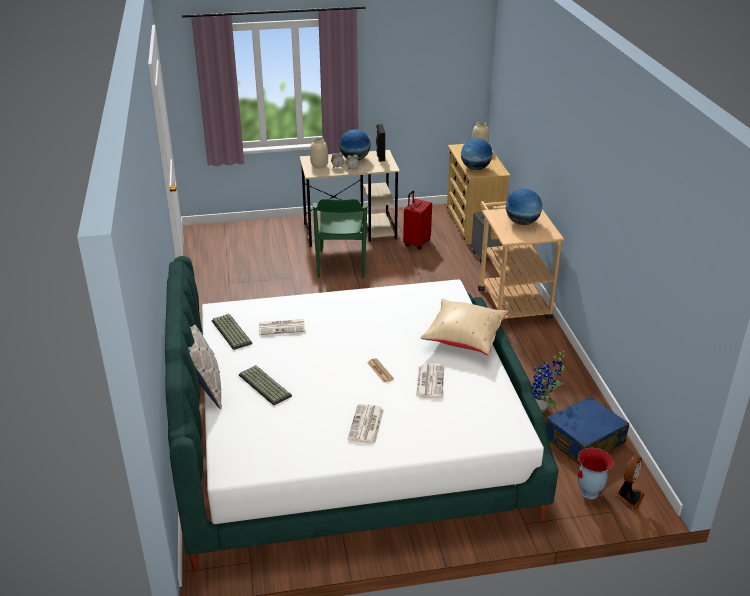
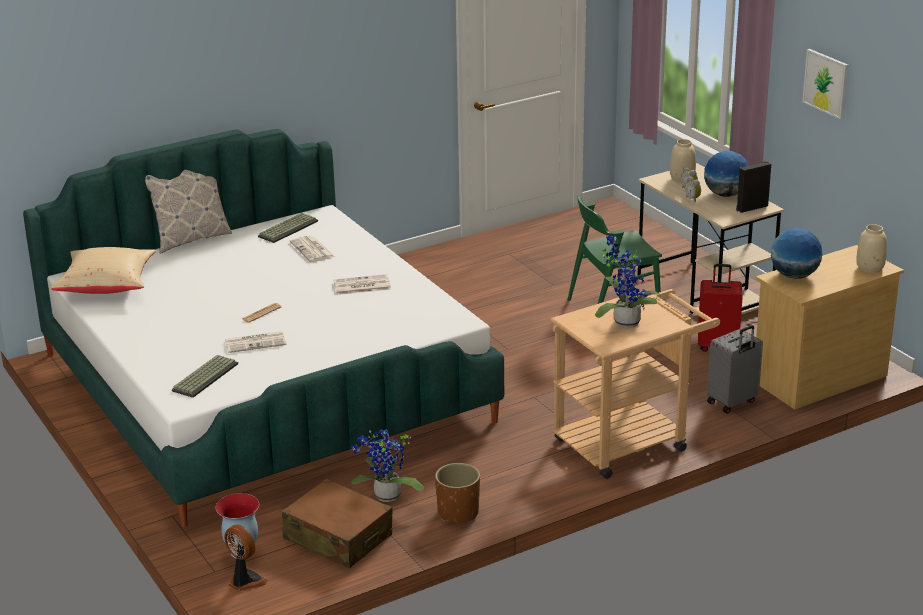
camera: 70 degrees right, 5 degrees down
keyboard [239,365,292,405] -> keyboard moved to [172,355,238,398]
newspaper [348,404,384,444] -> newspaper moved to [334,274,391,295]
beige pillow [421,299,508,355] -> beige pillow moved to [50,247,156,294]
globe [506,189,542,225] -> potted plant [595,235,661,328]
blue suitcase [546,397,630,466] -> brown suitcase [282,478,392,568]
fan [615,455,645,510] -> fan turned 150 degrees counterclockwise [224,524,268,591]
none -> brown planter [435,463,480,523]
none -> picture [802,49,848,119]

